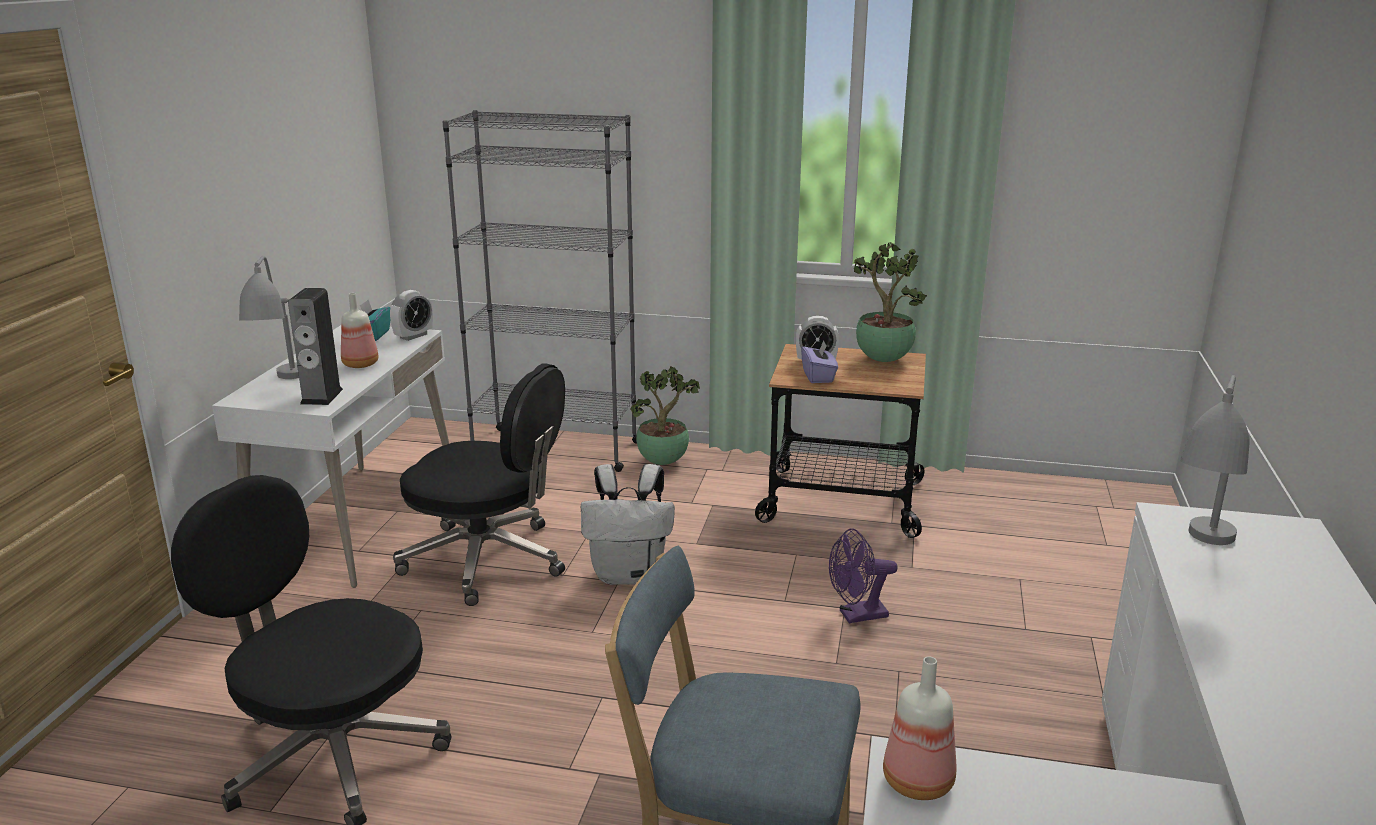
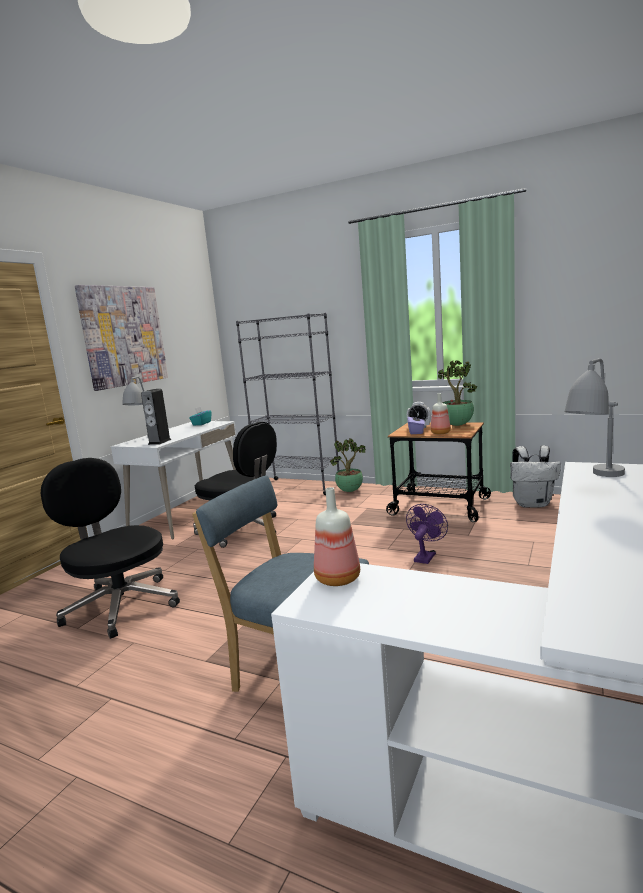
camera: 15 degrees right, 10 degrees down
bottle [341,293,378,368] -> bottle moved to [431,393,451,434]
alarm clock [390,290,433,341] -> none
white backpack [581,464,675,585] -> white backpack moved to [510,446,561,508]
purple fan [829,528,897,623] -> purple fan turned 120 degrees clockwise [406,504,448,564]
none -> picture [75,285,168,391]

